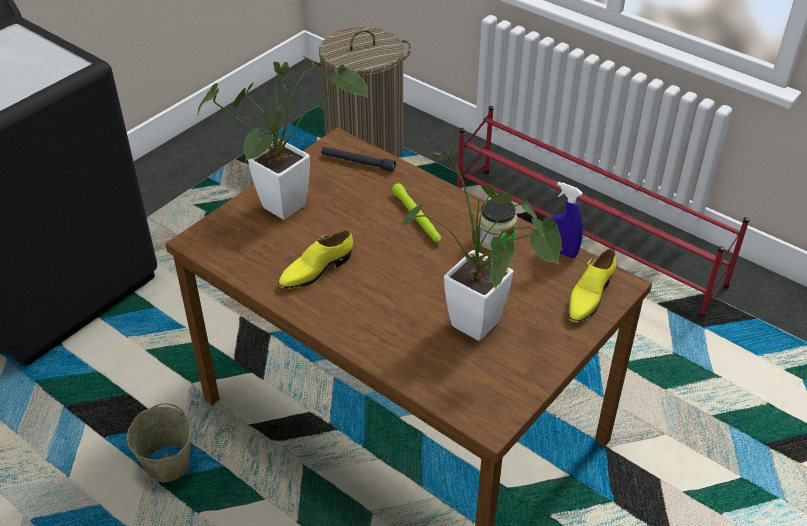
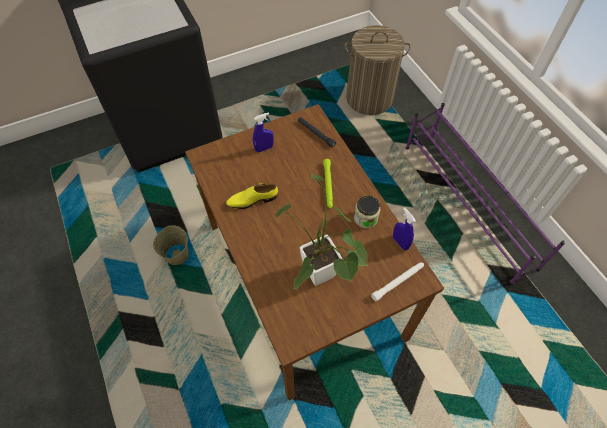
camera: 25 degrees right, 15 degrees up
potted plant [197,56,368,220] -> blue spray bottle [253,112,274,152]
red shoe rack [457,106,750,317] -> purple shoe rack [406,103,565,285]
yellow shoe [568,249,616,322] -> white flashlight [371,262,424,301]

